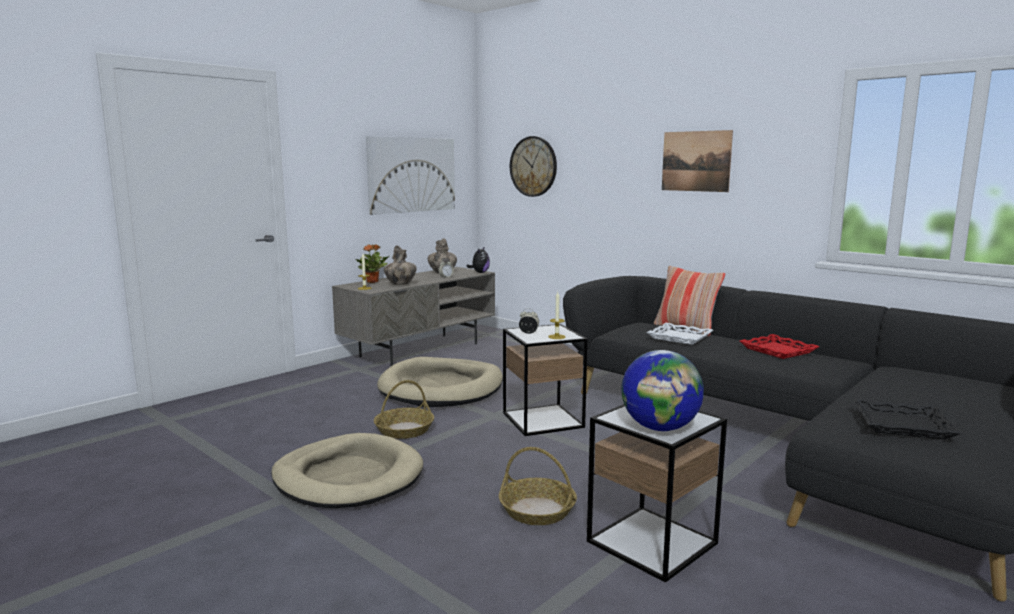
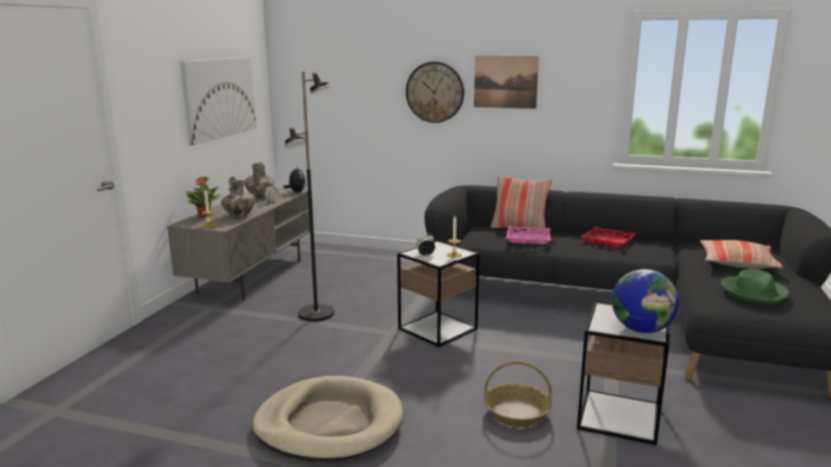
camera: 25 degrees left, 5 degrees up
basket [374,380,434,439] -> none
beige dog bed [377,357,503,407] -> black floor lamp [285,71,334,321]
wall clock [510,136,557,197] -> wall clock moved to [406,61,464,123]
white tray [647,323,713,345] -> pink tray [506,226,551,244]
black tray [854,399,961,440] -> green hat [721,269,790,304]
none -> pillow [700,240,783,269]

